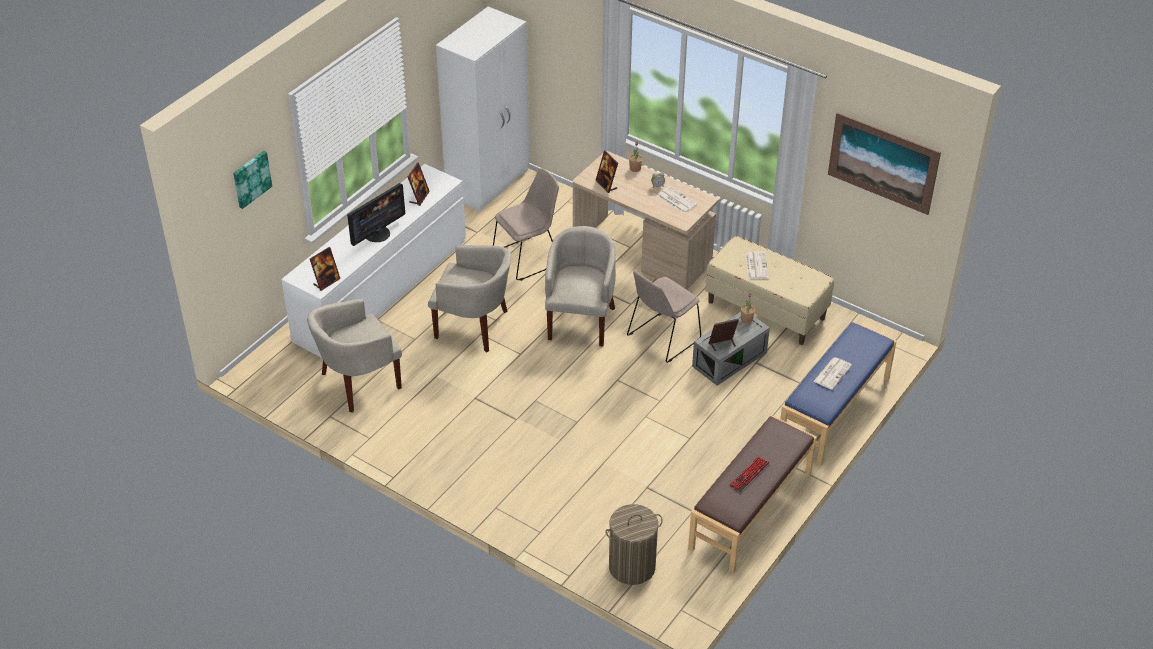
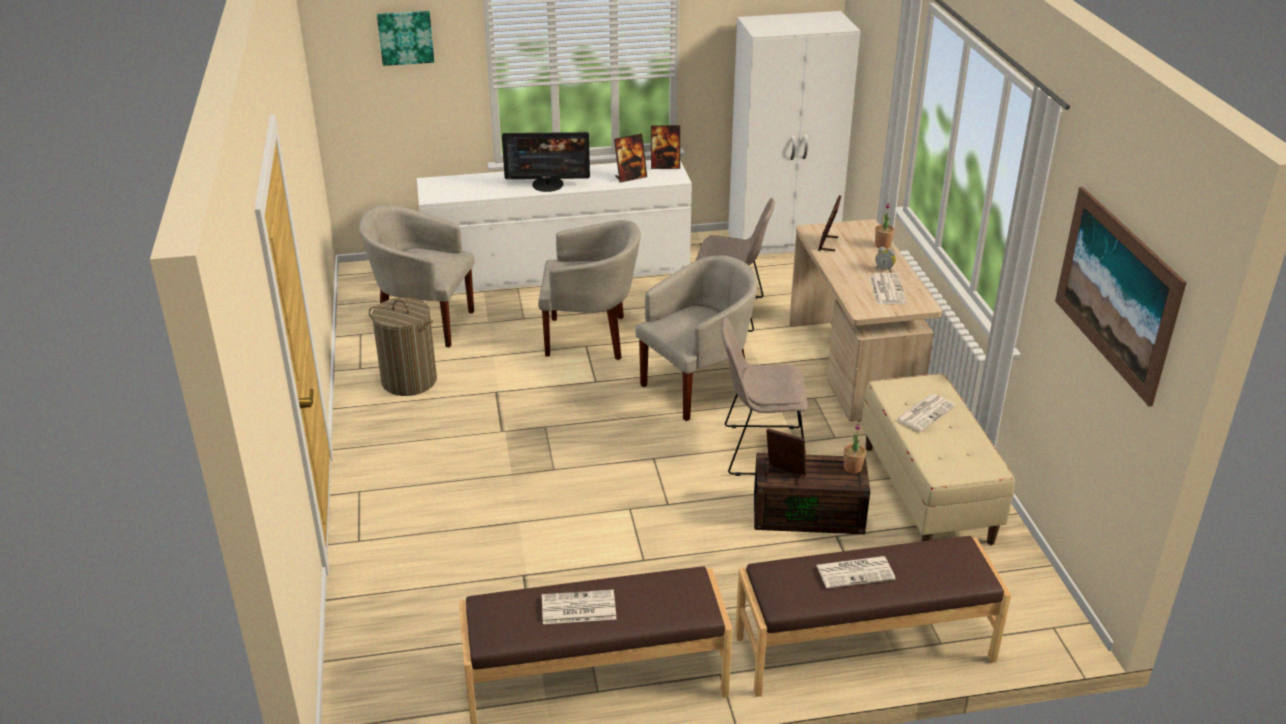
camera: 45 degrees right, 10 degrees down
picture frame [310,247,340,291] -> picture frame moved to [651,125,680,169]
beige armchair [428,245,511,353] -> beige armchair turned 60 degrees counterclockwise [538,220,641,360]
laundry basket [605,504,663,585] -> laundry basket moved to [369,297,437,396]
grey storage box [692,312,770,385] -> brown storage box [754,453,870,534]
keyboard [729,457,770,492] -> newspaper [542,590,616,624]
blue bench [780,322,897,466] -> brown bench [735,536,1011,697]

